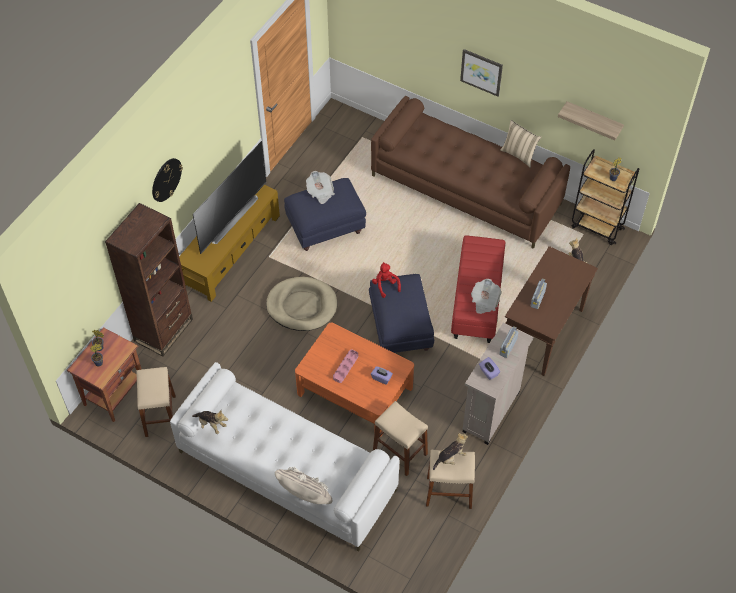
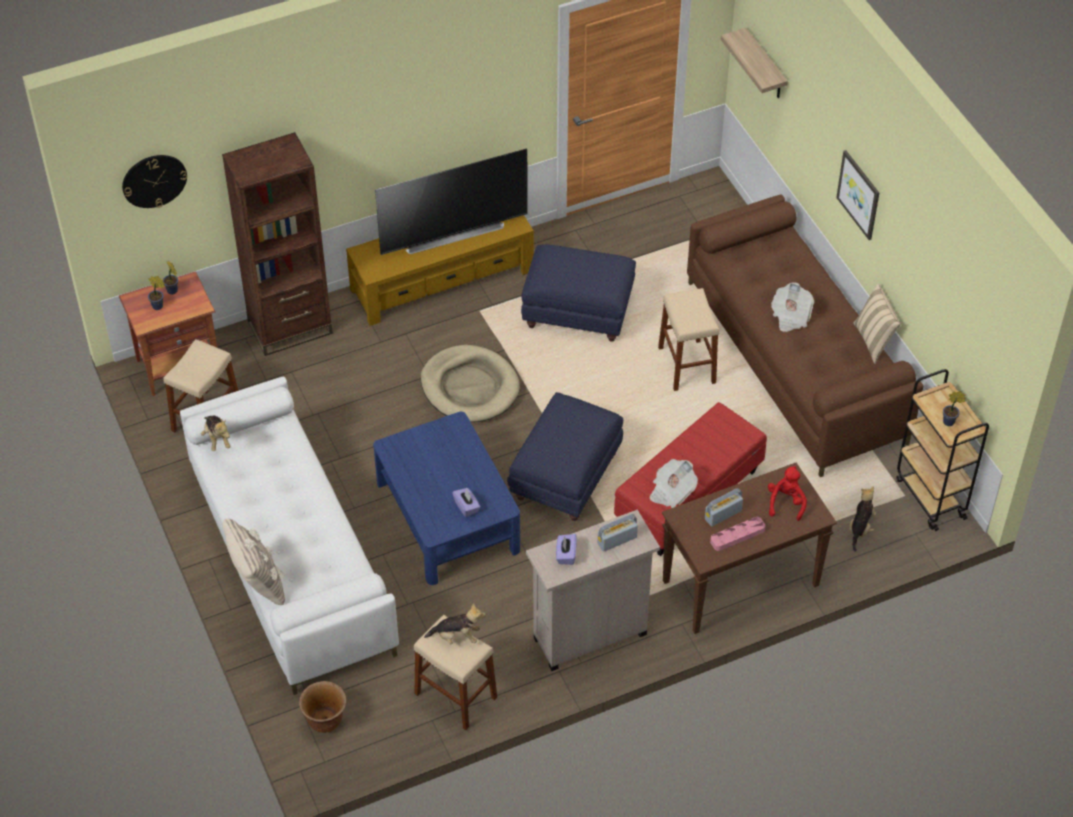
camera: 35 degrees right, 5 degrees down
wall clock [152,158,183,202] -> wall clock moved to [122,155,187,208]
orange coffee table [295,323,414,437] -> blue coffee table [373,412,520,585]
newspaper [306,171,335,204] -> newspaper moved to [771,282,814,332]
pink tray [333,350,358,383] -> pink tray moved to [710,517,765,551]
red plush toy [372,262,401,298] -> red plush toy moved to [768,466,807,521]
beige stool [373,401,428,476] -> beige stool moved to [658,288,719,391]
shelf [558,101,624,140] -> shelf moved to [721,28,788,98]
none -> brown planter [299,681,347,733]

